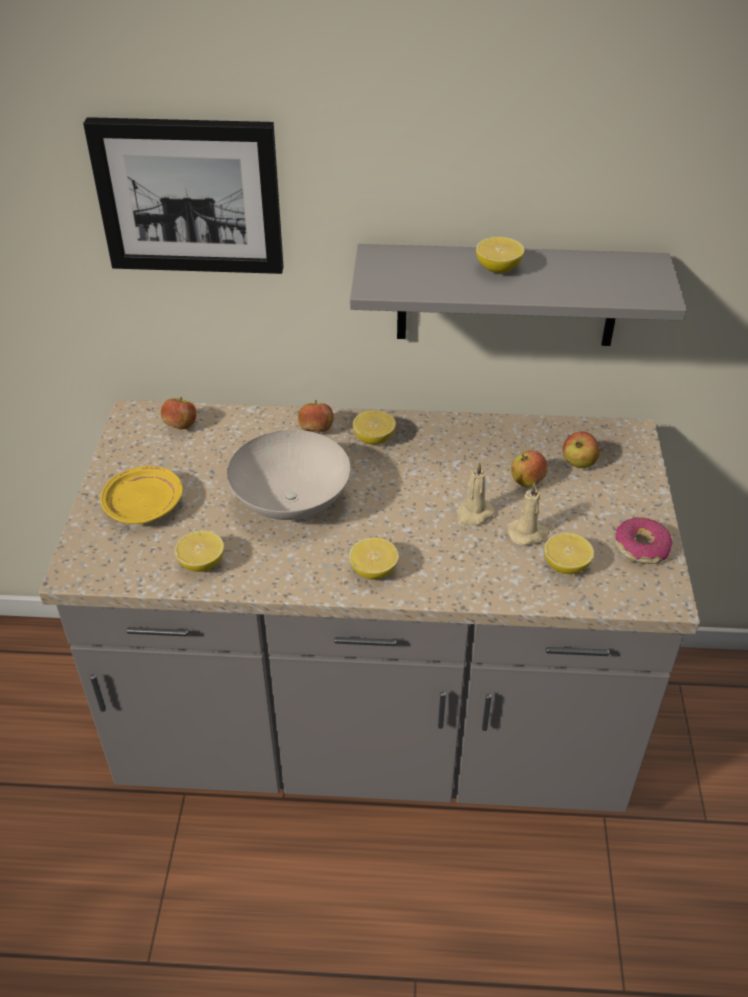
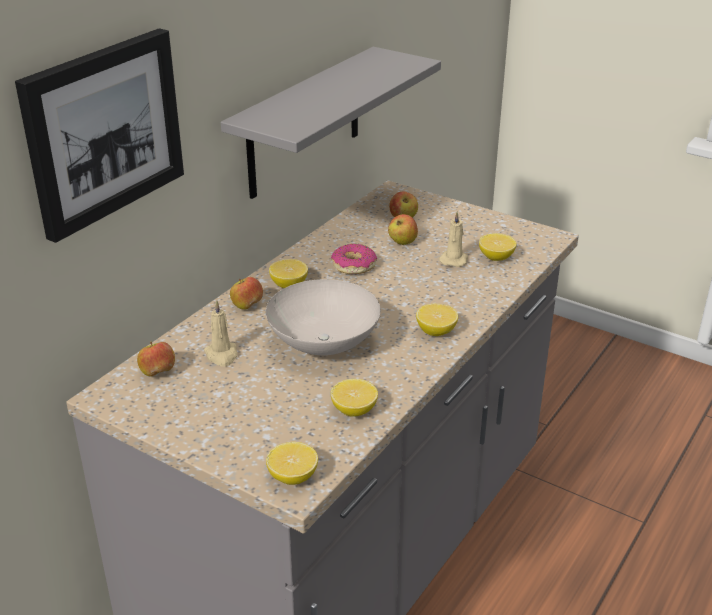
camera: 60 degrees left, 10 degrees down
yellow plate [100,466,183,524] -> none
beige candle [456,462,495,527] -> beige candle moved to [204,300,238,367]
lemon [476,237,525,273] -> lemon moved to [266,442,318,485]
donut [615,517,672,564] -> donut moved to [331,244,377,274]

